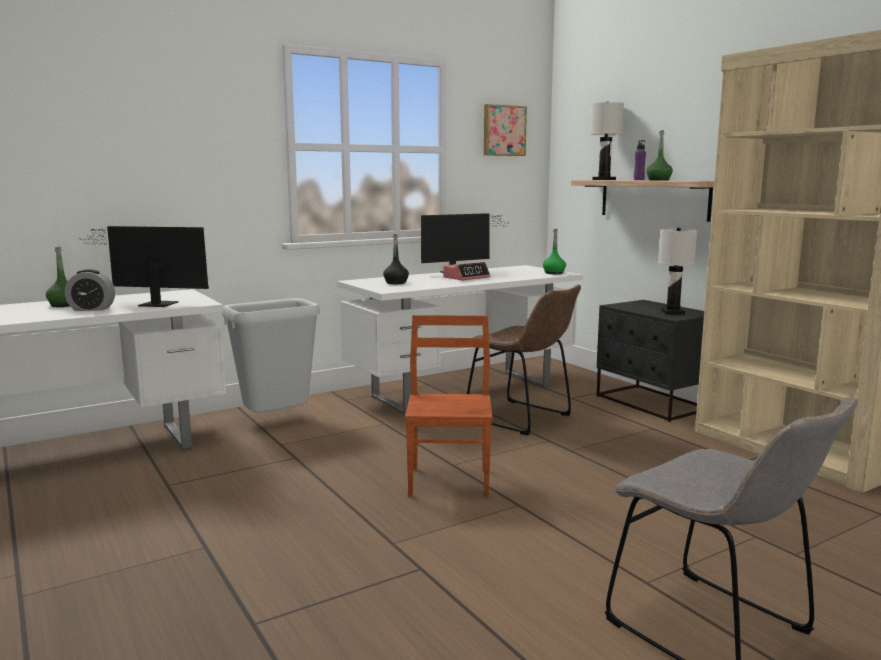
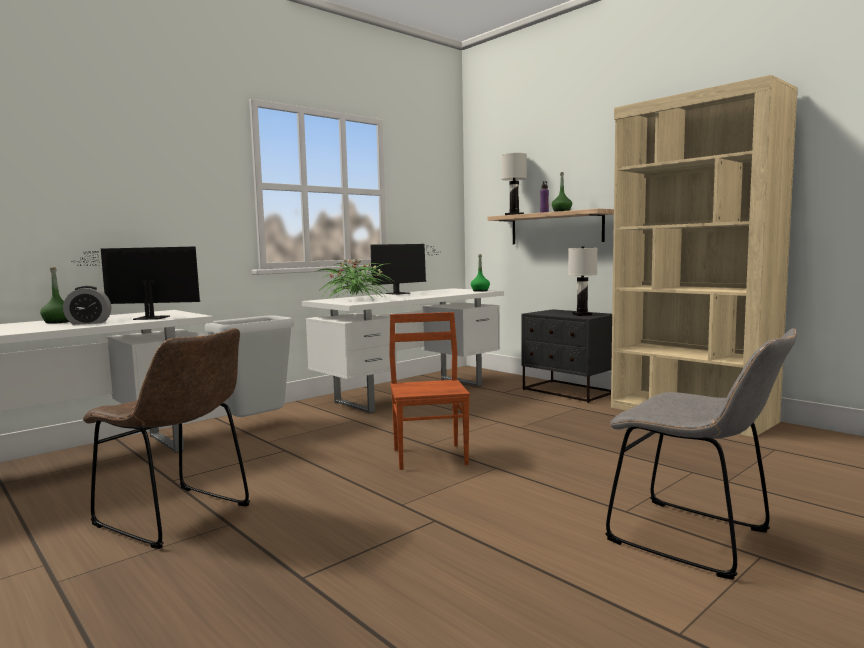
camera: 10 degrees left, 5 degrees down
black bottle [383,234,409,284] -> potted plant [318,258,393,301]
alarm clock [443,262,490,280] -> none
brown chair [467,284,581,435] -> brown chair moved to [83,328,250,549]
picture [484,104,527,156] -> none

